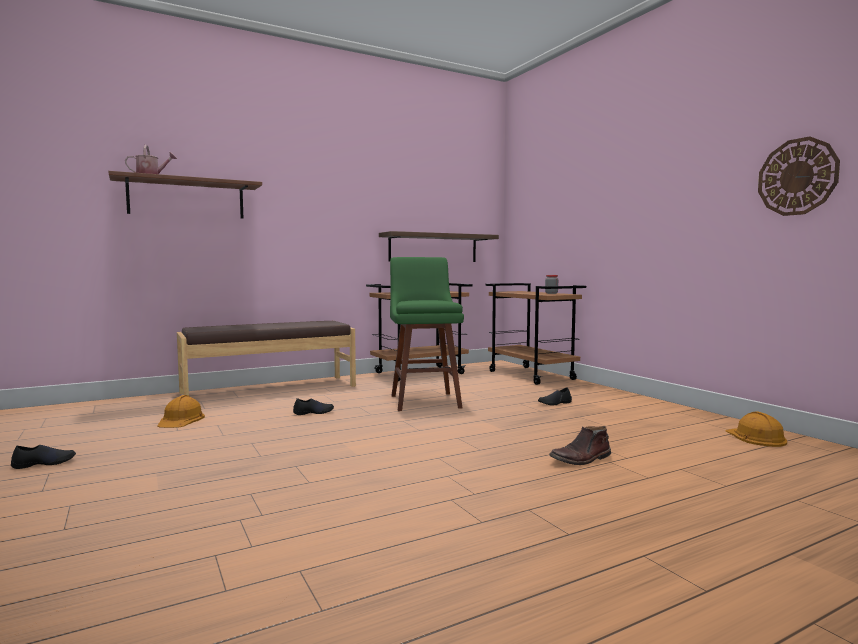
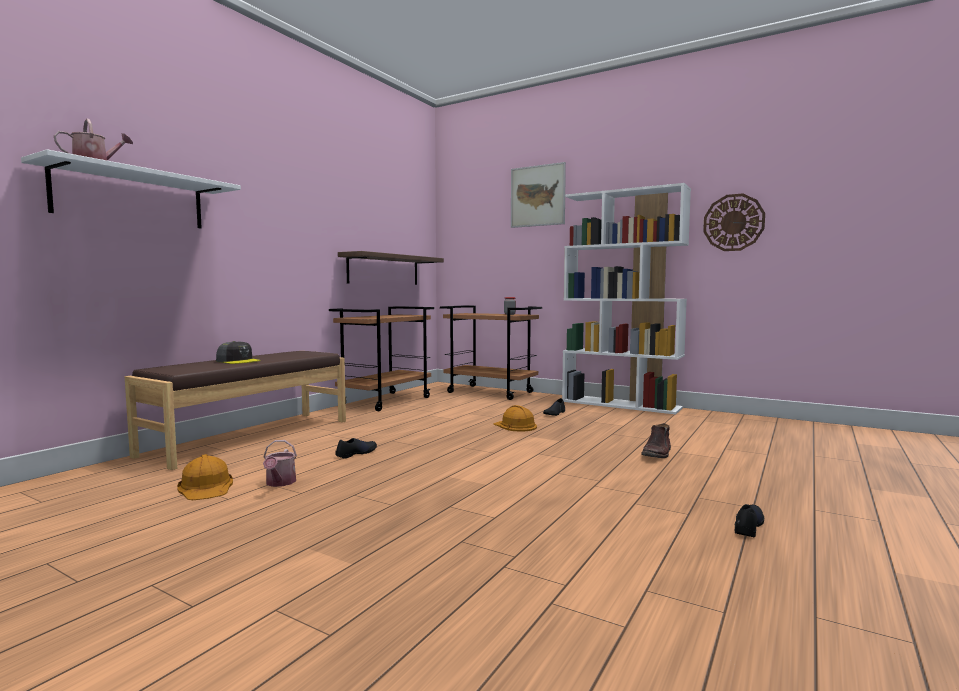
camera: 30 degrees left, 0 degrees up
black shoe [11,445,76,469] -> black shoe moved to [735,504,764,537]
brown shelf [109,171,262,219] -> white shelf [21,149,241,228]
green stool [390,257,464,411] -> none
orange hard hat [726,412,787,447] -> orange hard hat moved to [494,405,537,431]
none -> grey cap [216,341,260,364]
none -> watering can [263,440,297,487]
none -> picture [511,162,566,228]
none -> white bookcase [562,183,691,414]

